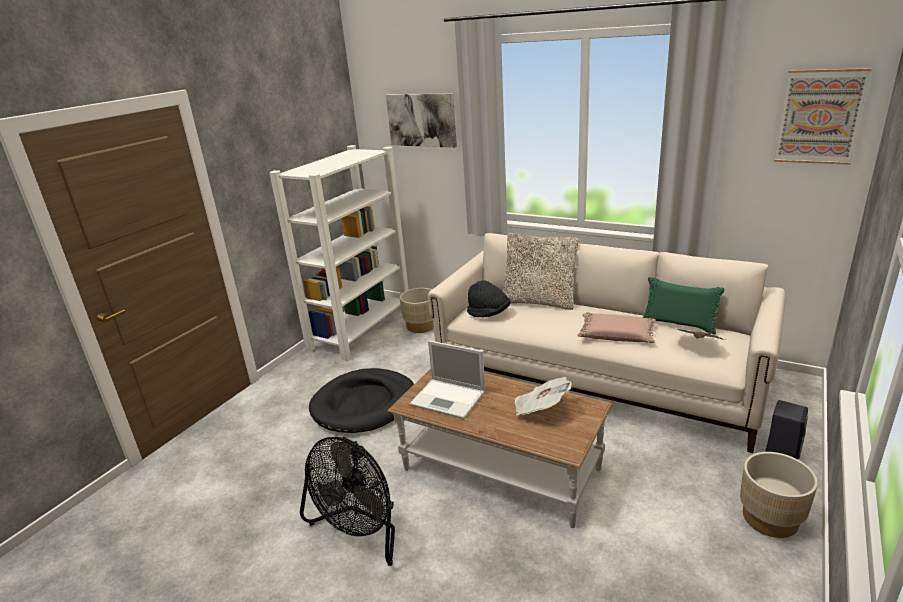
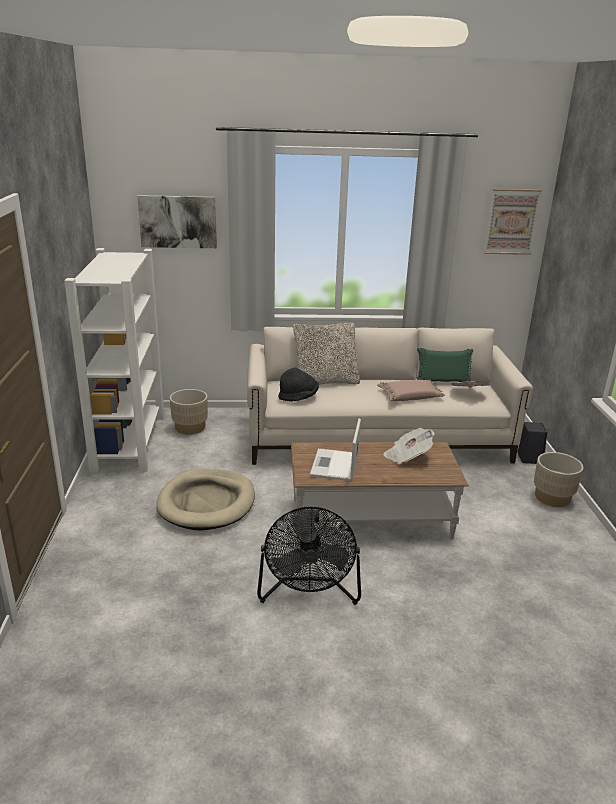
camera: 35 degrees left, 0 degrees up
black dog bed [309,368,414,433] -> beige dog bed [156,469,255,530]
laptop [410,341,485,419] -> laptop turned 105 degrees clockwise [310,418,361,481]

